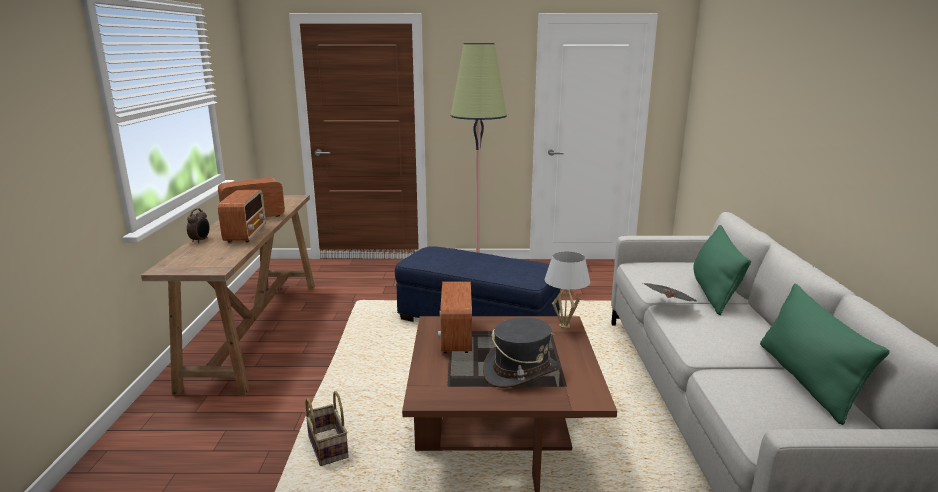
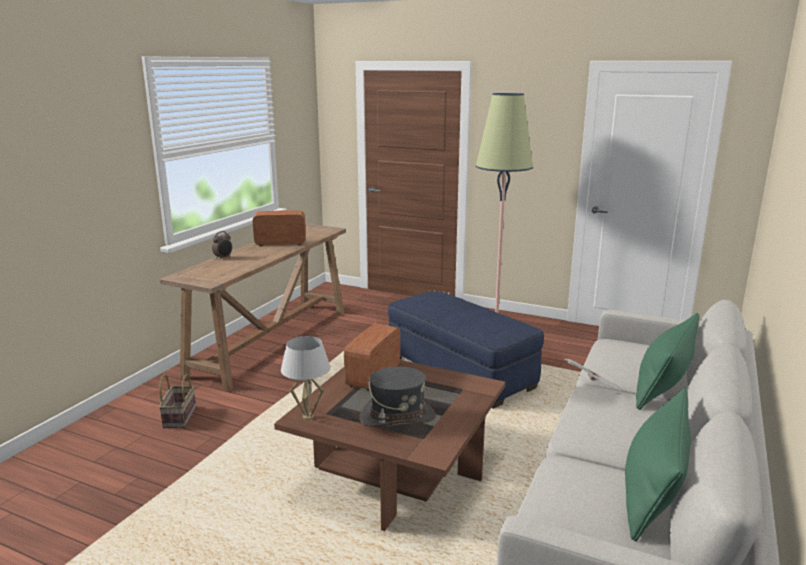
camera: 25 degrees right, 0 degrees up
radio [218,190,266,243] -> none
basket [305,391,349,466] -> basket moved to [159,374,196,428]
white table lamp [545,251,590,329] -> white table lamp moved to [281,336,330,420]

